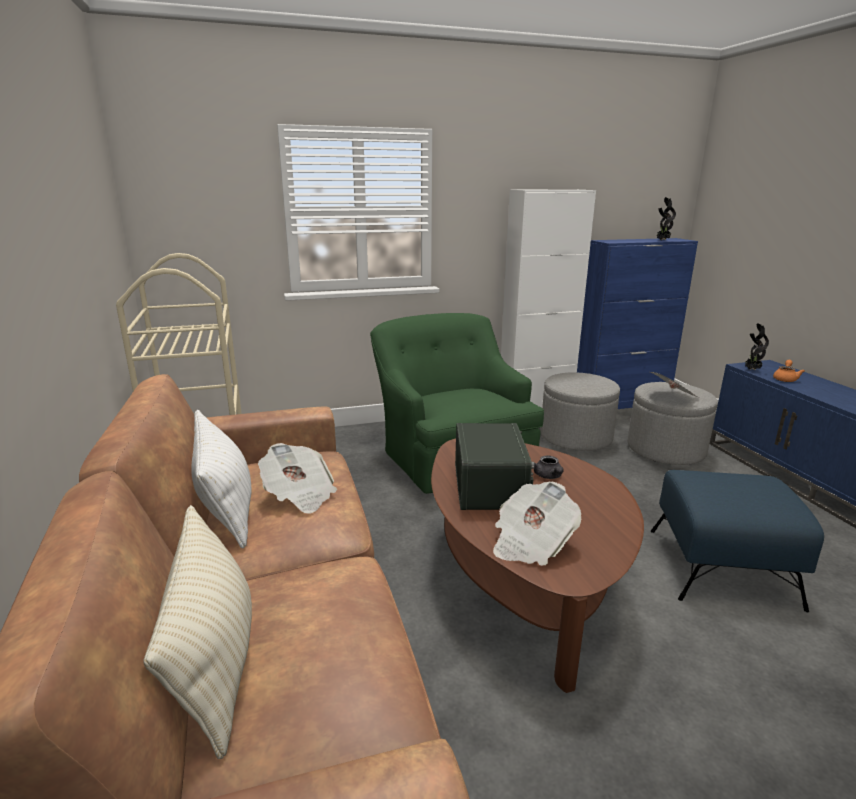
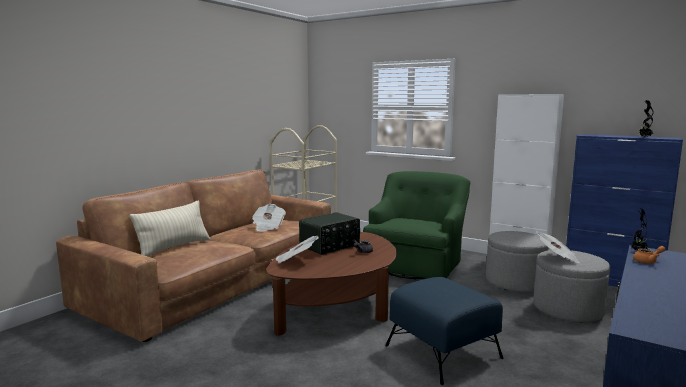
camera: 50 degrees right, 10 degrees down
white pillow [191,410,252,548] -> none

